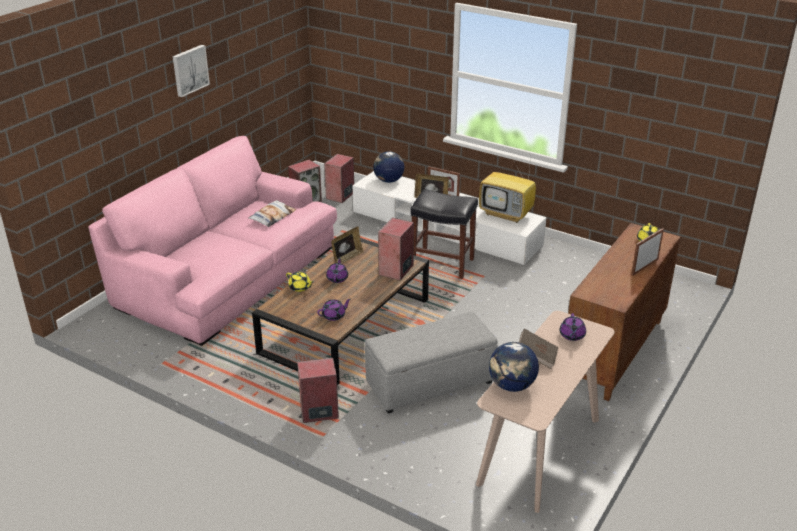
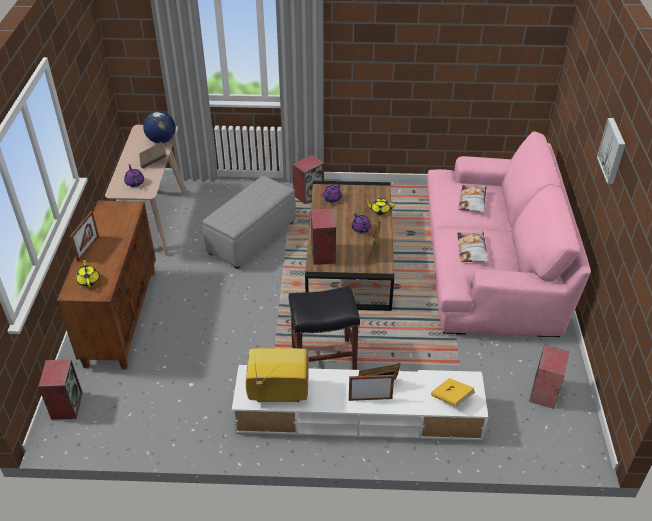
camera: 150 degrees right, 10 degrees up
speaker [324,154,354,203] -> speaker moved to [38,359,83,420]
globe [373,151,404,183] -> yellow book [431,378,475,407]
none -> pillow [458,185,487,212]

